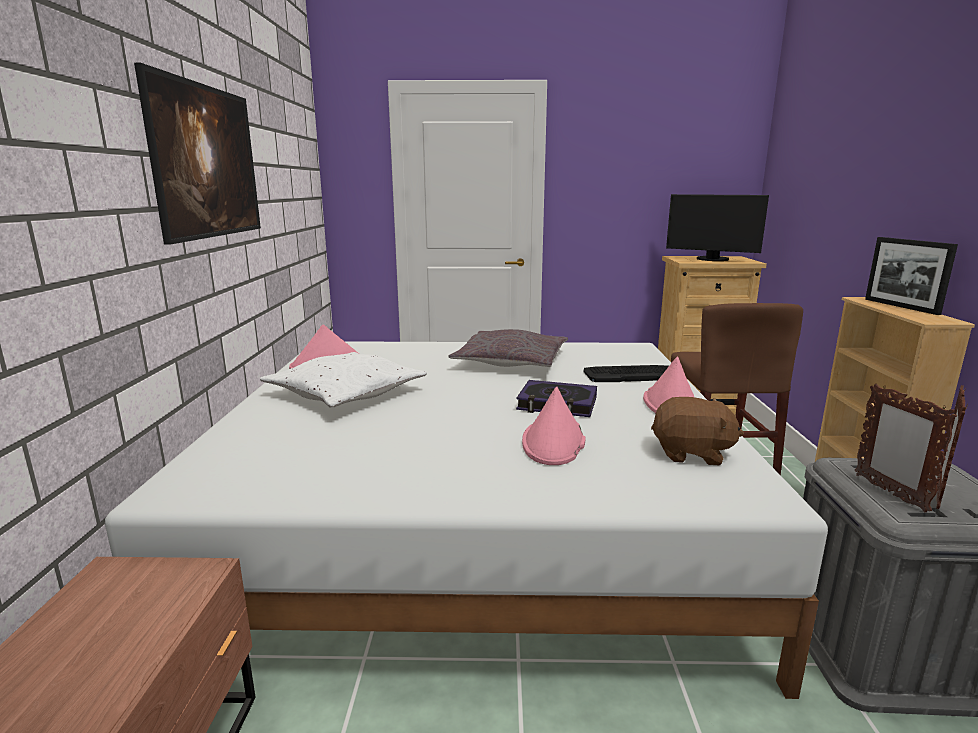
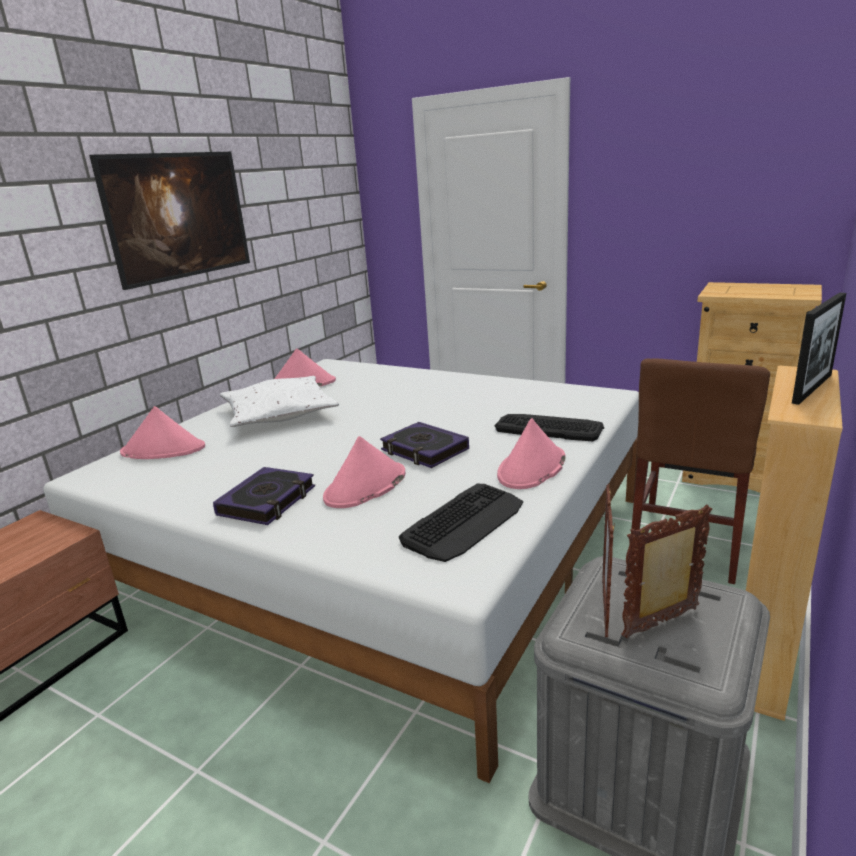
camera: 30 degrees right, 5 degrees up
grey pillow [449,329,568,367] -> none
brown plush toy [651,397,744,465] -> keyboard [399,484,523,562]
monitor [666,194,769,261] -> none
picture frame [865,237,958,315] -> picture frame turned 150 degrees counterclockwise [792,292,846,405]
none -> pink hat [120,406,205,459]
none -> book [213,467,315,525]

